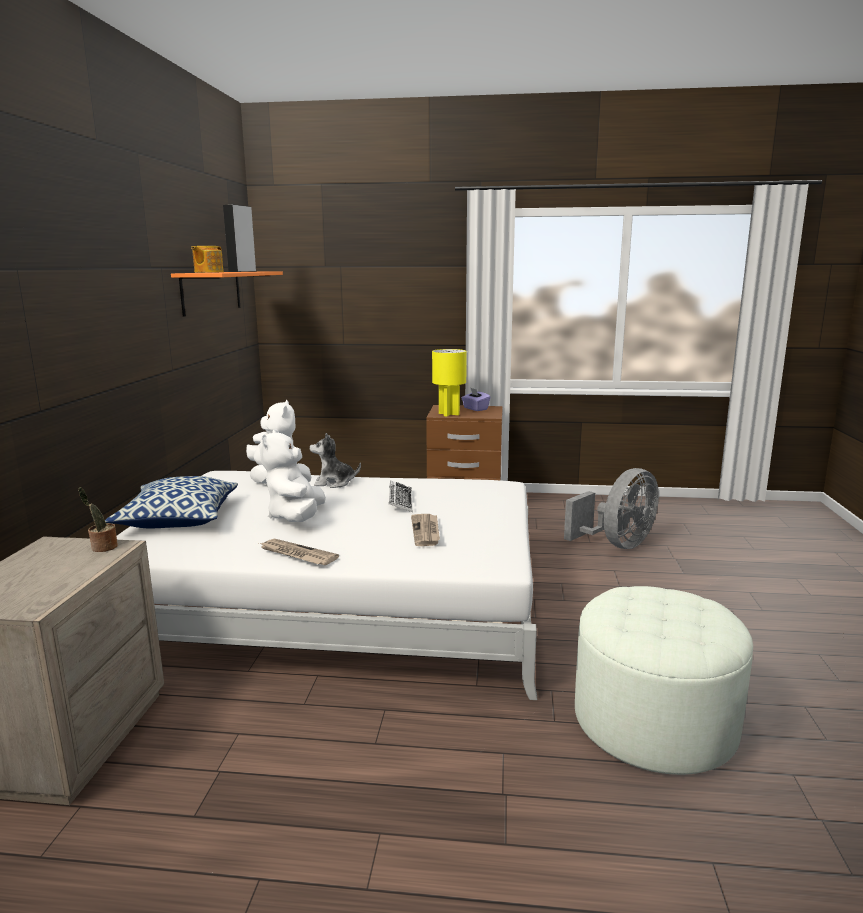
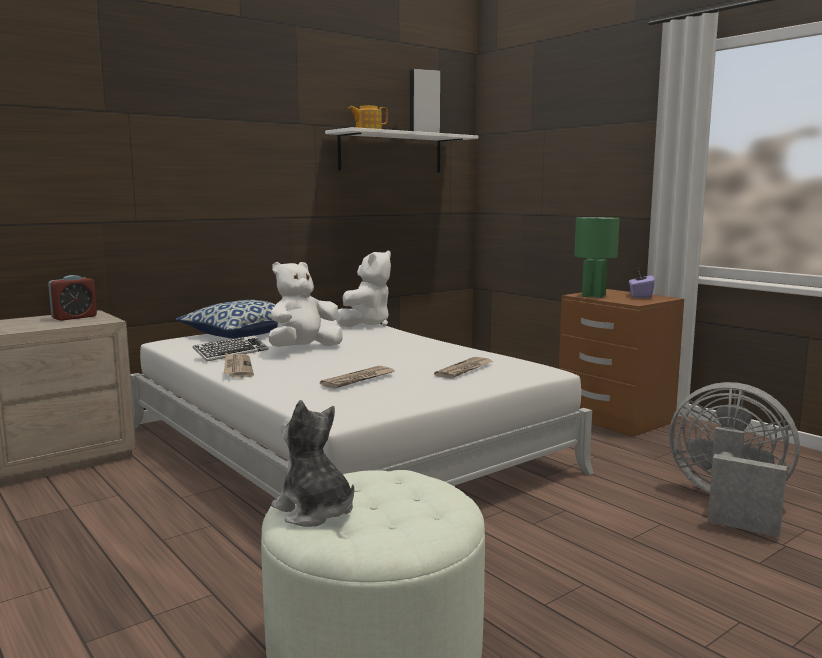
camera: 45 degrees right, 5 degrees down
potted plant [78,487,118,552] -> none
orange shelf [171,272,283,317] -> white shelf [325,127,478,173]
plush toy [310,433,361,488] -> plush toy moved to [271,400,354,527]
keyboard [388,481,413,512] -> keyboard moved to [193,335,268,361]
yellow table lamp [432,349,467,416] -> green table lamp [574,217,620,298]
grey fan [564,468,659,549] -> grey fan turned 150 degrees counterclockwise [669,382,800,537]
none -> alarm clock [48,275,97,321]
none -> newspaper [434,357,493,378]

